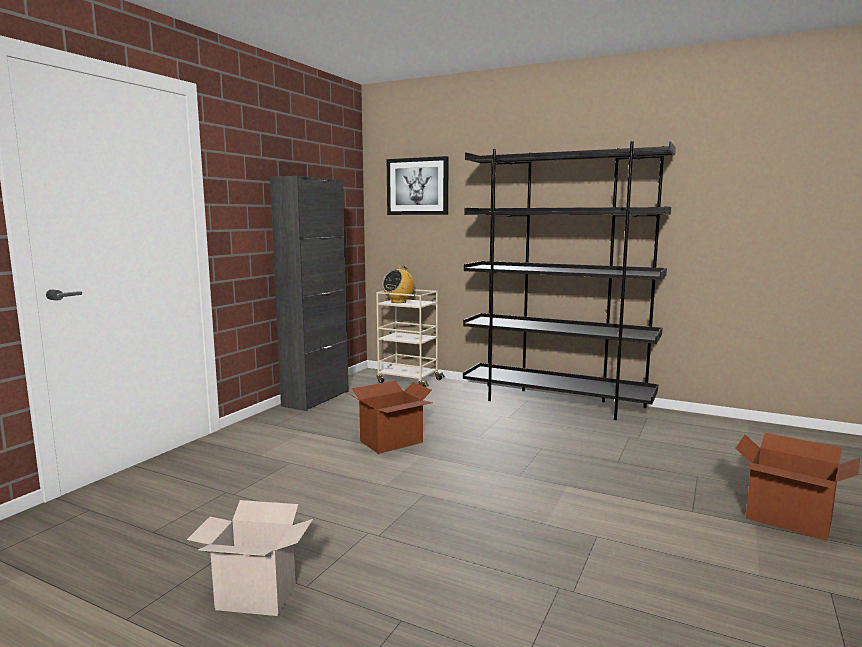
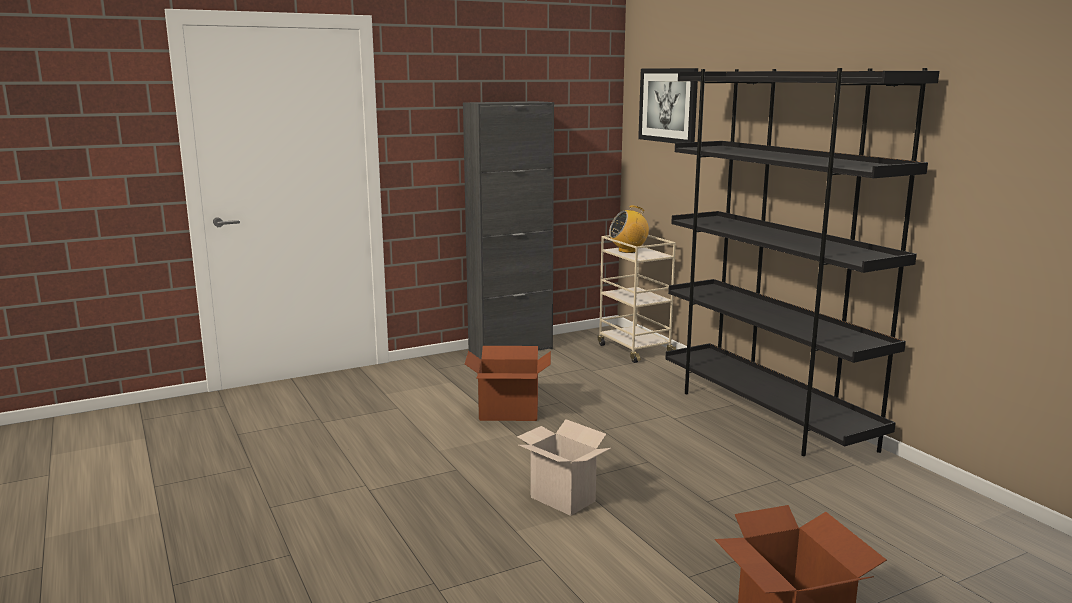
camera: 35 degrees right, 5 degrees up
cardboard box [187,500,313,616] -> cardboard box moved to [517,419,611,516]

